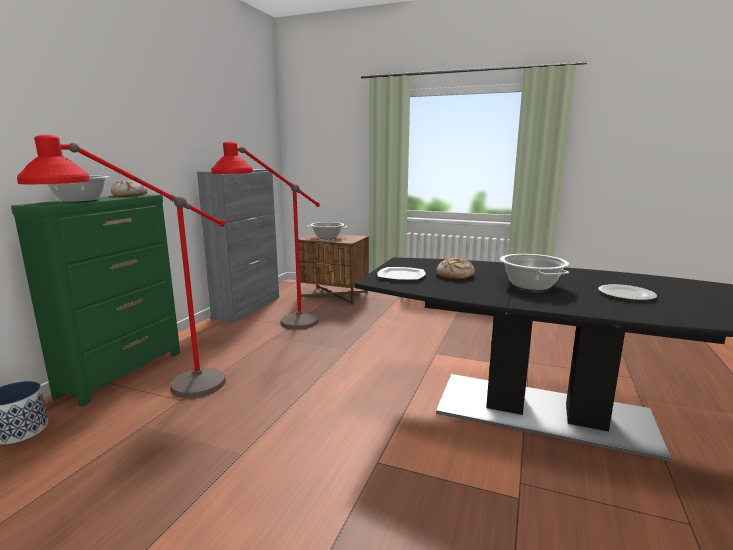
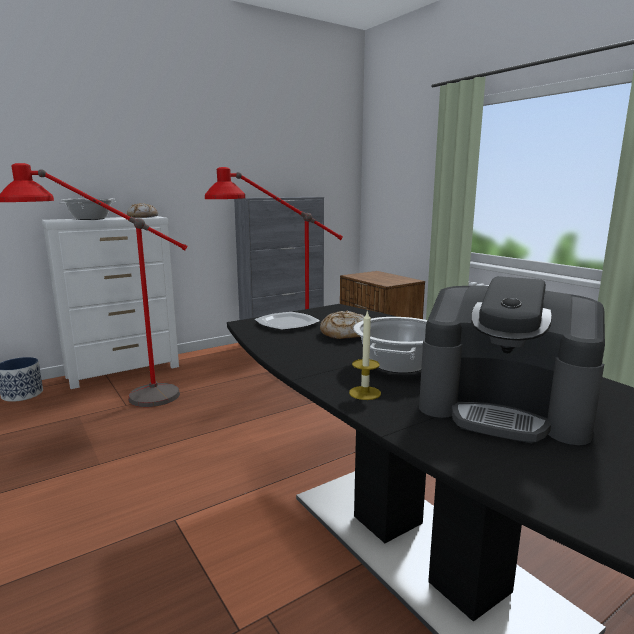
camera: 35 degrees right, 0 degrees up
green dresser [11,194,180,407] -> white dresser [42,216,179,389]
cooking pot [307,222,347,239] -> none
plate [598,284,657,301] -> coffee machine [419,276,605,445]
none -> candle [349,310,381,400]

